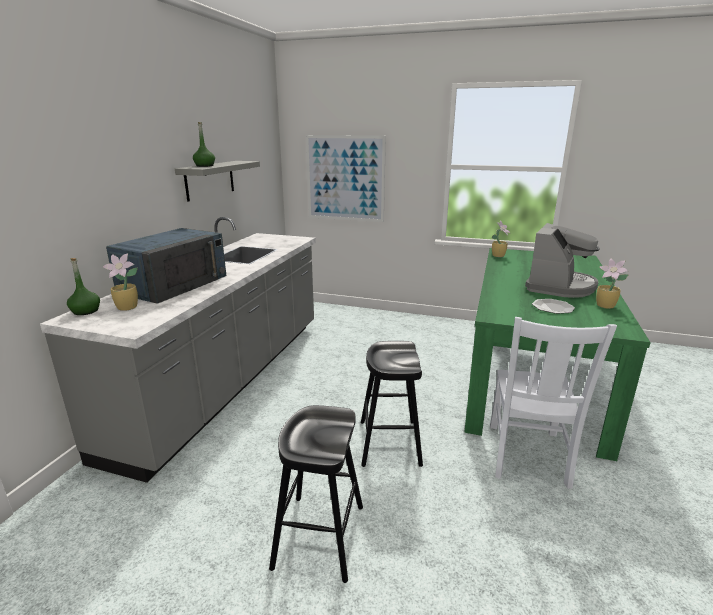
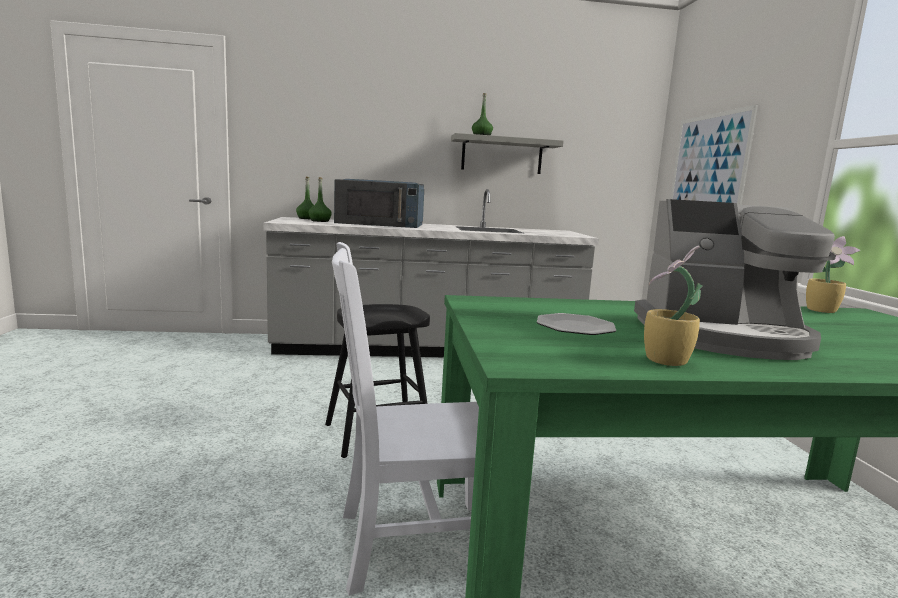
camera: 65 degrees right, 10 degrees down
potted plant [103,253,138,311] -> green bottle [309,177,332,222]
black stool [269,405,363,583] -> none

